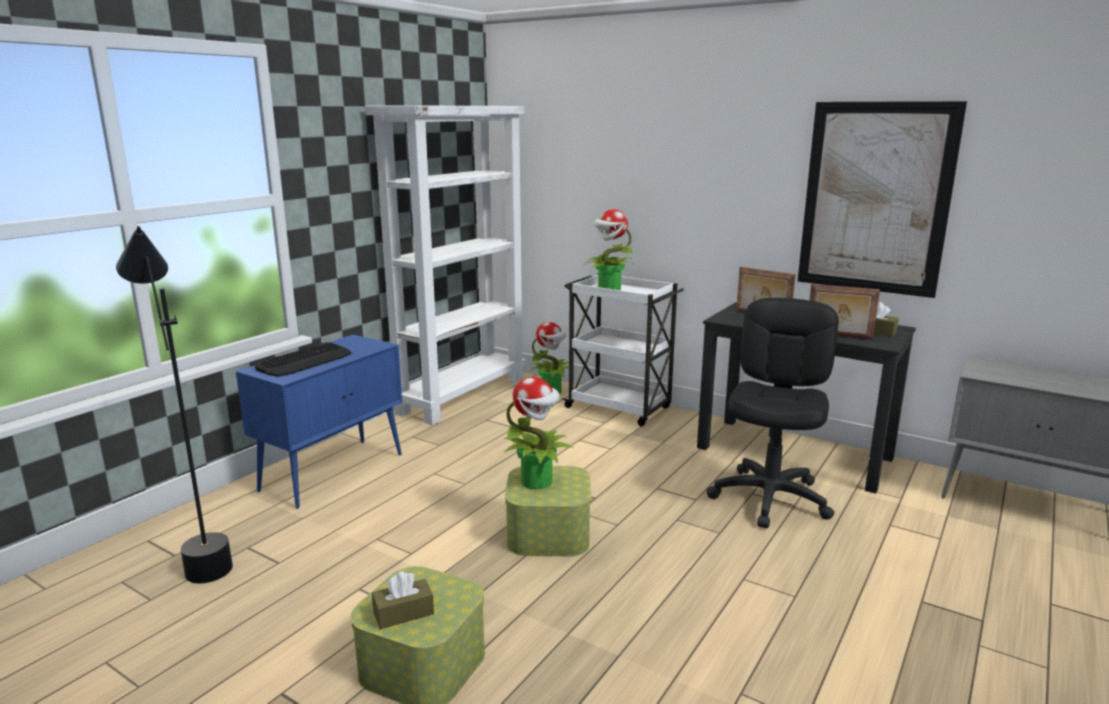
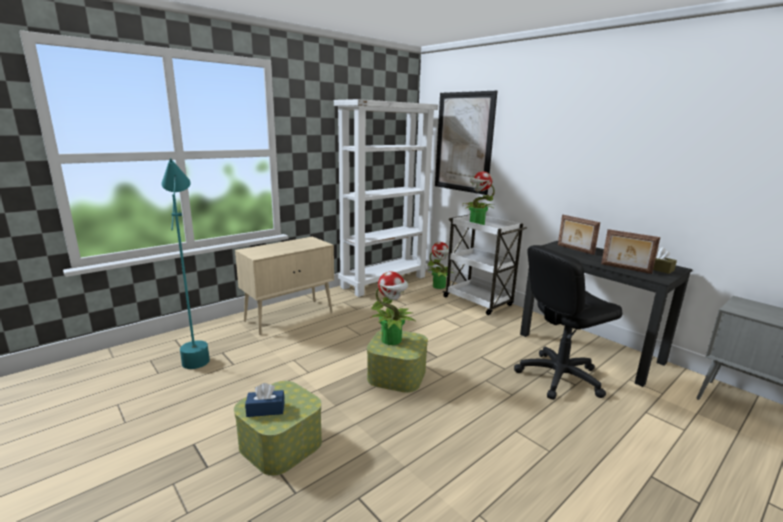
camera: 15 degrees right, 0 degrees up
black floor lamp [116,226,233,584] -> turquoise floor lamp [161,158,210,369]
blue cabinet [236,335,402,509] -> beige cabinet [235,237,334,335]
keyboard [255,342,352,377] -> none
brown tissue box [372,571,434,629] -> blue tissue box [245,383,285,417]
black office chair [706,298,839,528] -> black office chair turned 150 degrees counterclockwise [514,245,623,400]
picture [797,101,967,298] -> picture moved to [435,91,497,195]

